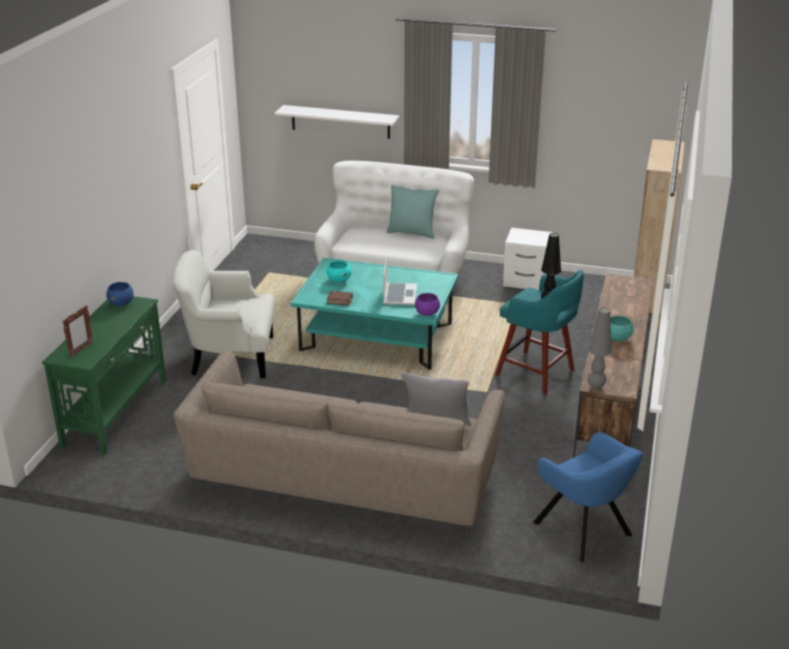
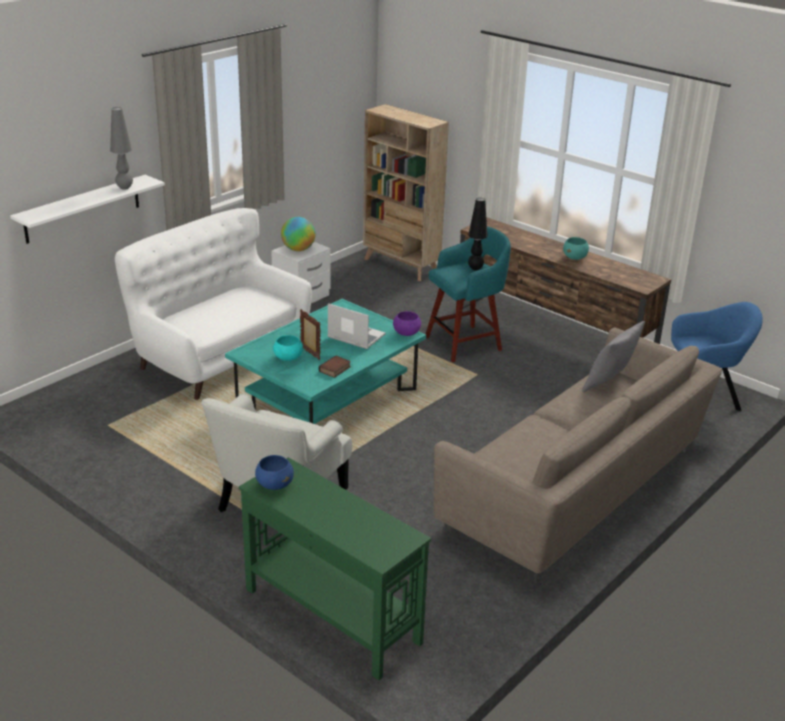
camera: 65 degrees left, 0 degrees up
picture frame [62,305,93,358] -> picture frame moved to [300,309,321,360]
turquoise pillow [387,185,439,239] -> none
grey table lamp [587,307,612,389] -> grey table lamp moved to [110,107,133,190]
none -> globe [281,217,316,251]

